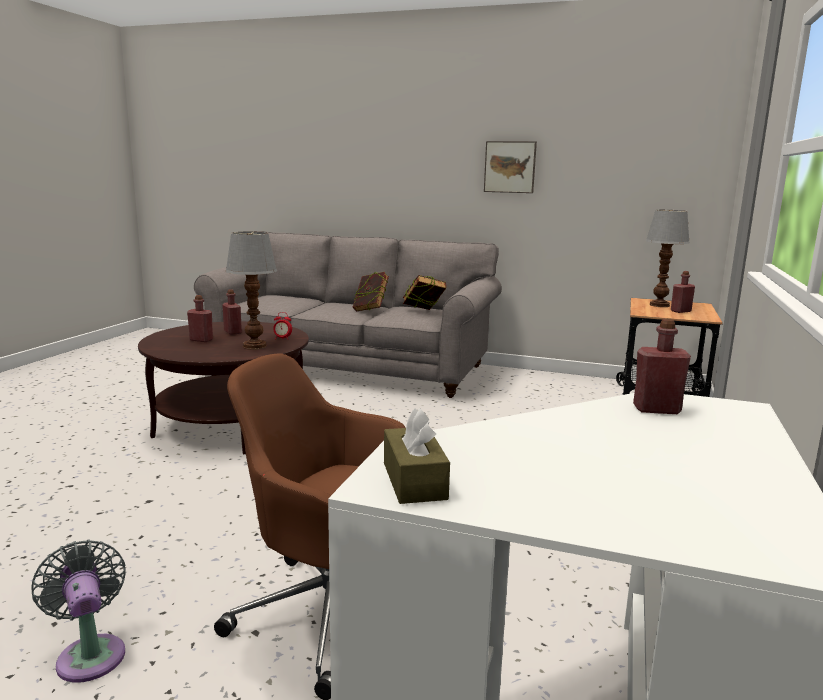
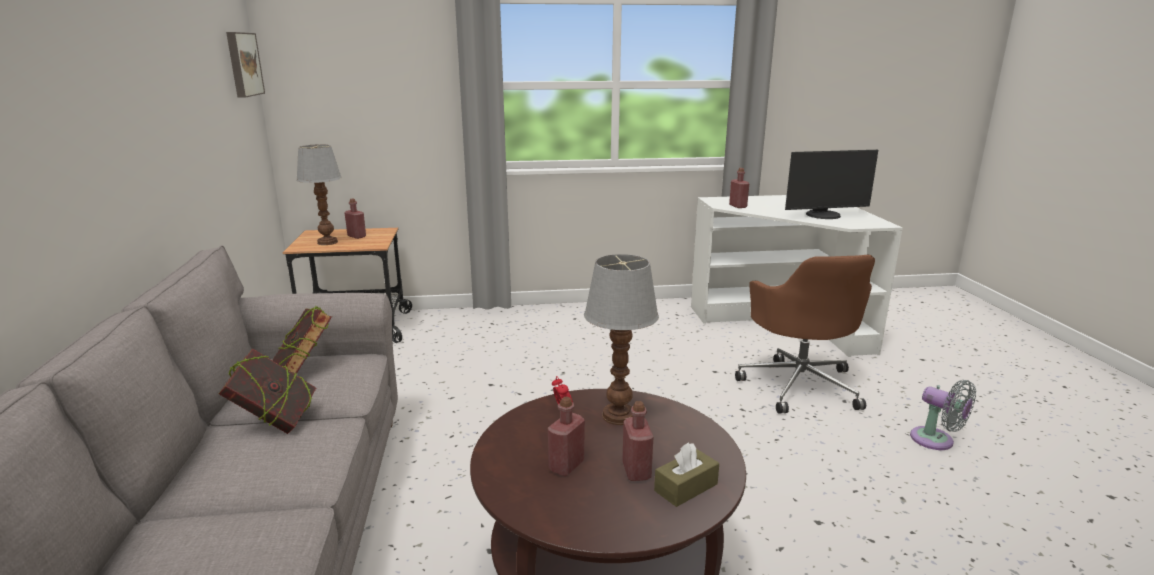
camera: 115 degrees left, 5 degrees up
grey fan [31,540,126,683] -> grey fan turned 75 degrees counterclockwise [910,380,976,450]
brown tissue box [384,408,450,504] -> brown tissue box moved to [654,442,719,507]
picture [484,141,537,193] -> picture moved to [226,32,265,98]
none -> monitor [785,150,878,219]

